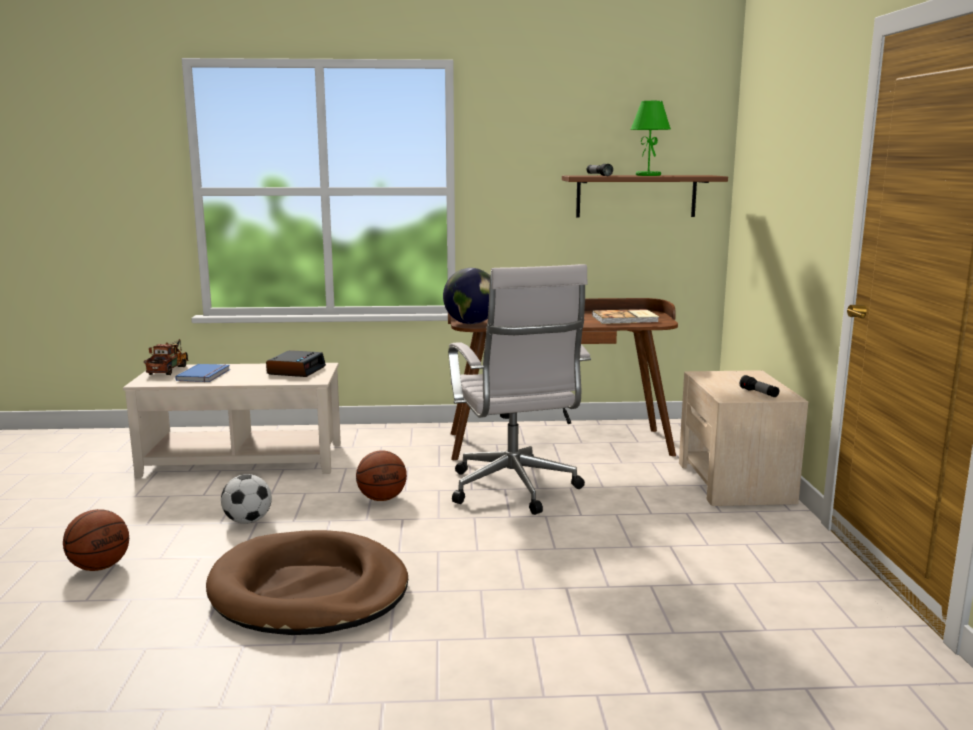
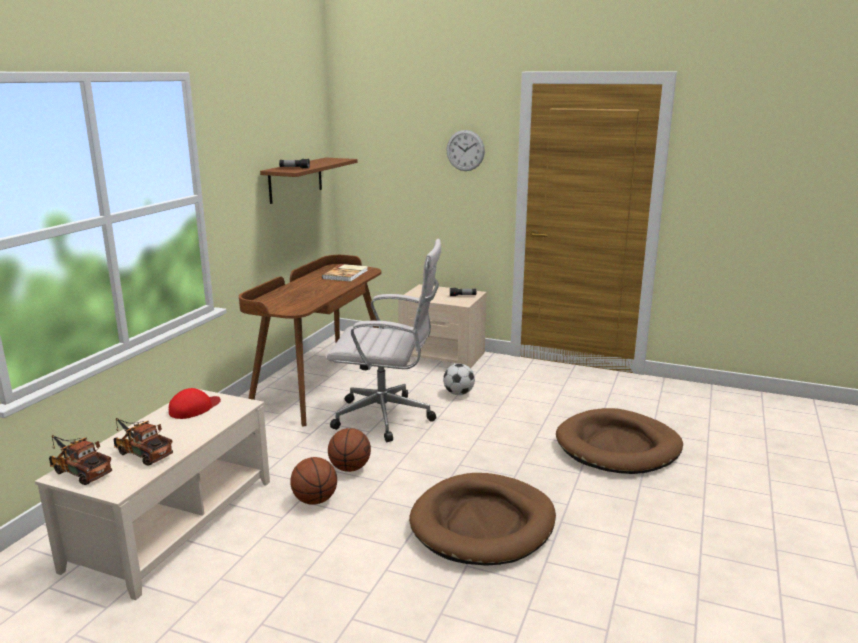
camera: 65 degrees left, 5 degrees up
basketball [63,509,129,571] -> basketball moved to [290,457,337,505]
blue book [175,364,230,382] -> toy truck [114,418,173,466]
football [221,474,272,524] -> football moved to [443,364,475,395]
alarm clock [266,350,326,377] -> red cap [169,388,221,419]
globe [443,268,490,324] -> none
green table lamp [630,101,671,176] -> none
none -> wall clock [447,130,485,171]
none -> brown dog bed [556,408,683,474]

